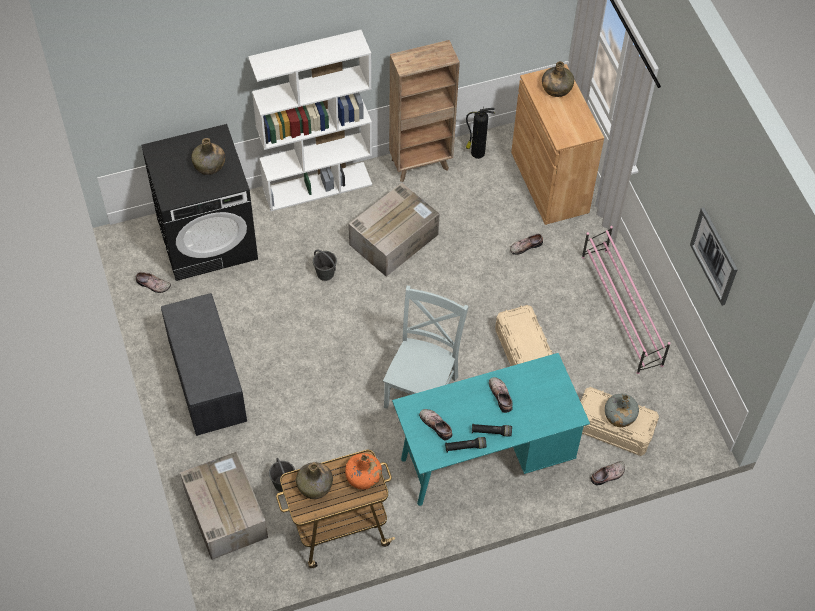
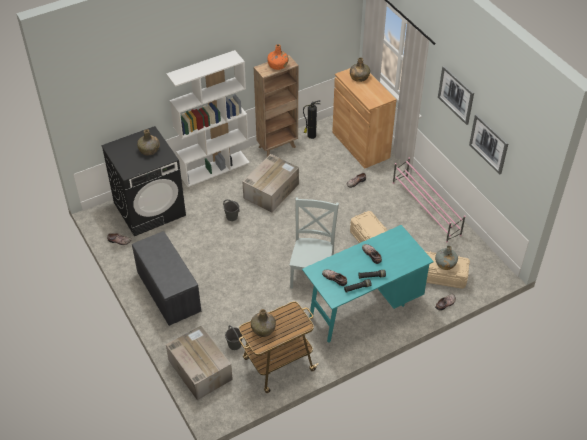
camera: 10 degrees left, 10 degrees down
orange bottle [345,453,382,489] -> orange bottle moved to [267,44,289,70]
none -> picture [438,66,474,125]

